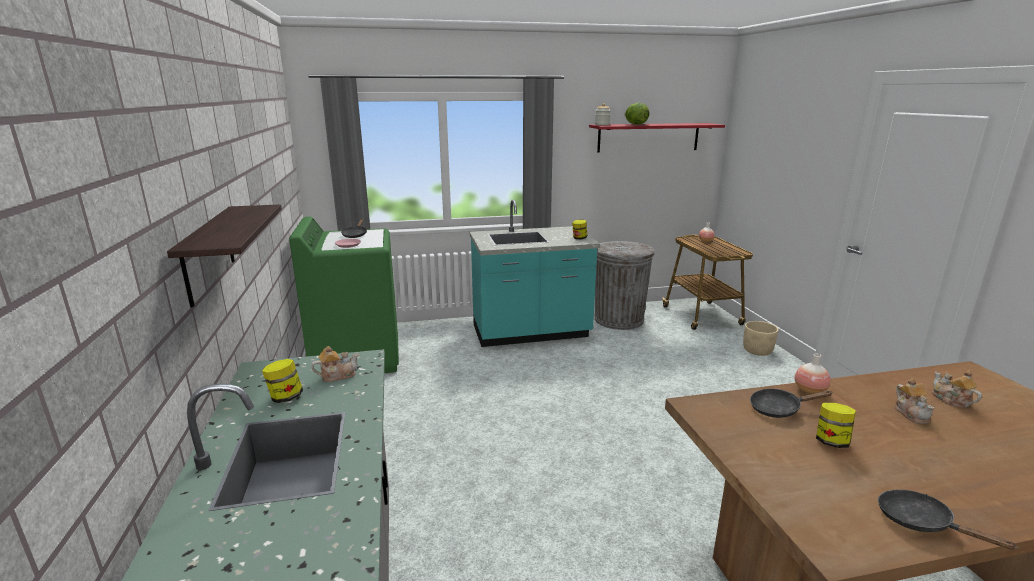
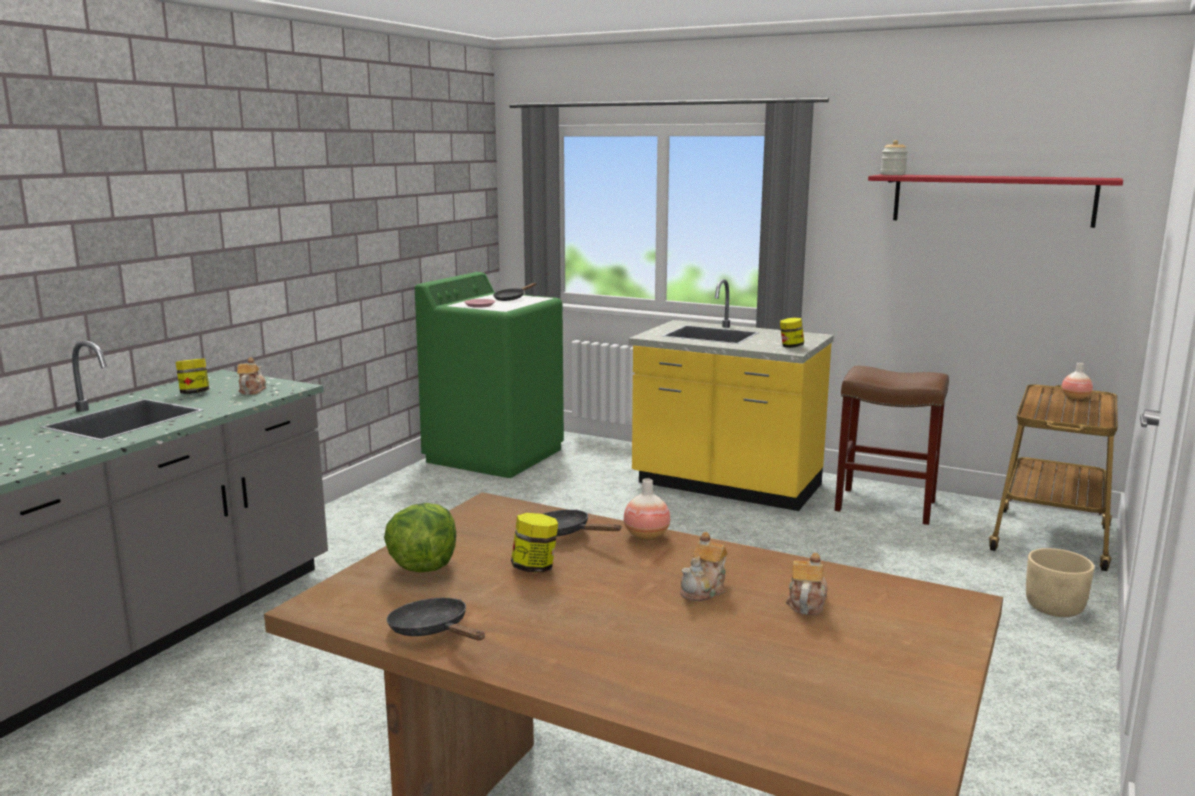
camera: 40 degrees right, 5 degrees down
shelf [167,204,282,308] -> none
teapot [311,346,359,382] -> teapot turned 105 degrees counterclockwise [237,357,266,395]
turquoise counter [470,200,600,347] -> yellow counter [629,279,834,511]
grey trash can [594,241,654,330] -> brown stool [835,366,949,525]
lettuce [625,103,650,125] -> lettuce moved to [384,503,456,572]
black frying pan [878,489,1018,550] -> black frying pan turned 45 degrees counterclockwise [387,598,485,640]

